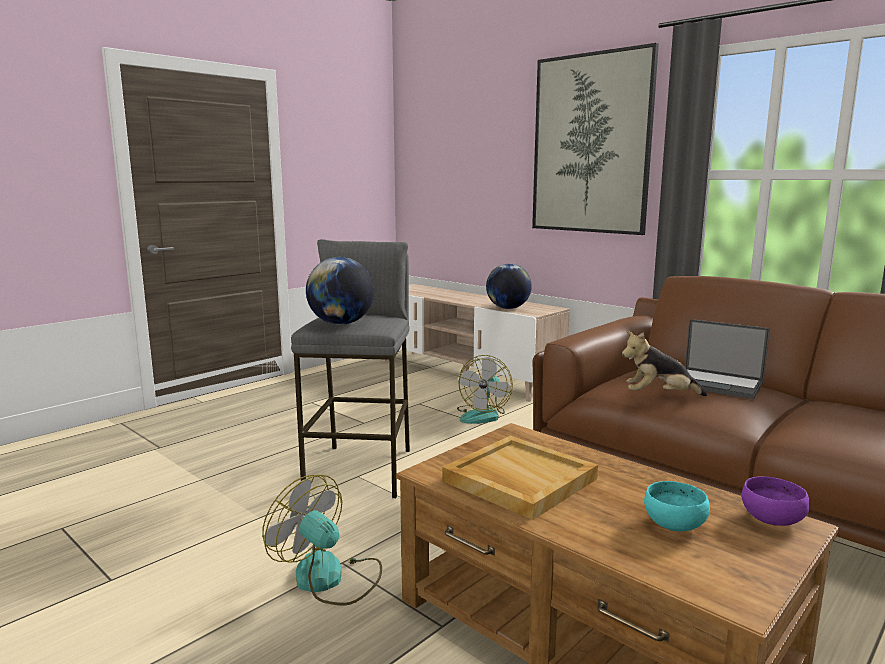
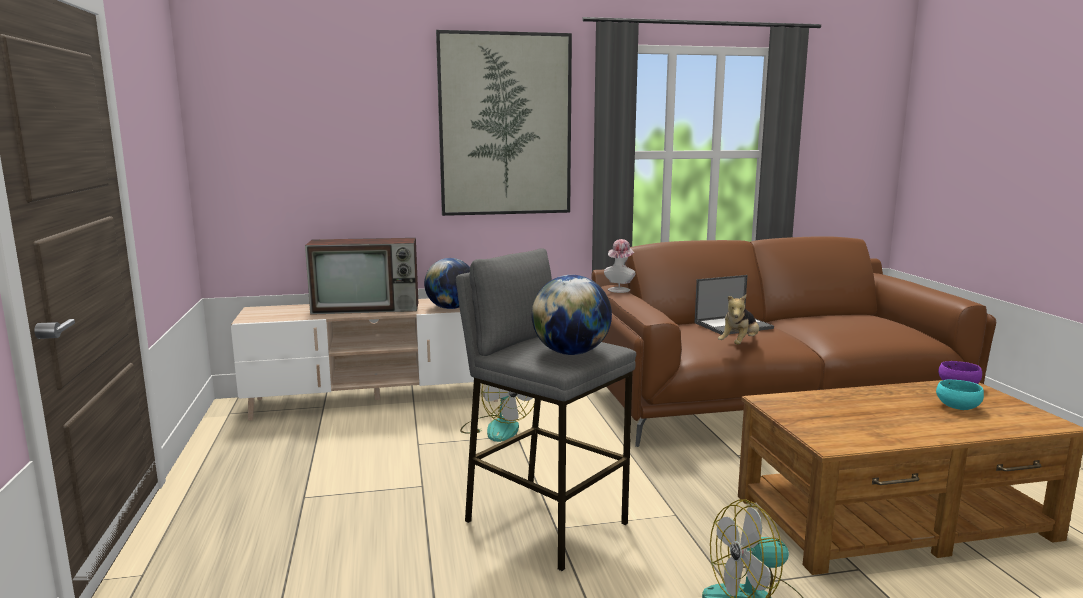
camera: 55 degrees left, 0 degrees up
beige tray [442,436,598,520] -> none
none -> television [305,238,418,315]
none -> hat [604,239,636,293]

